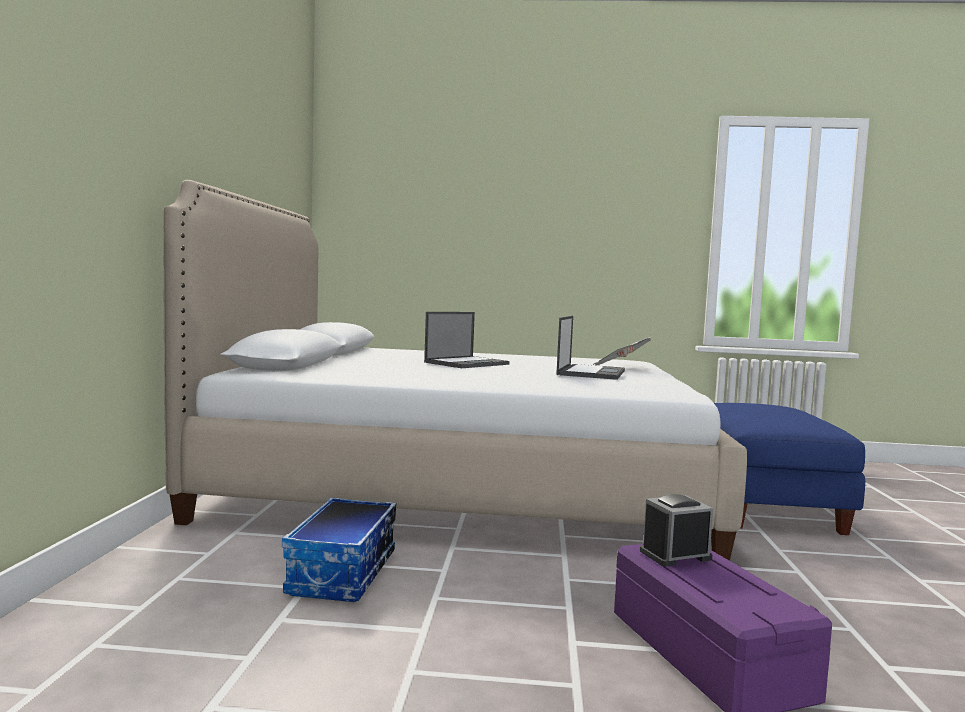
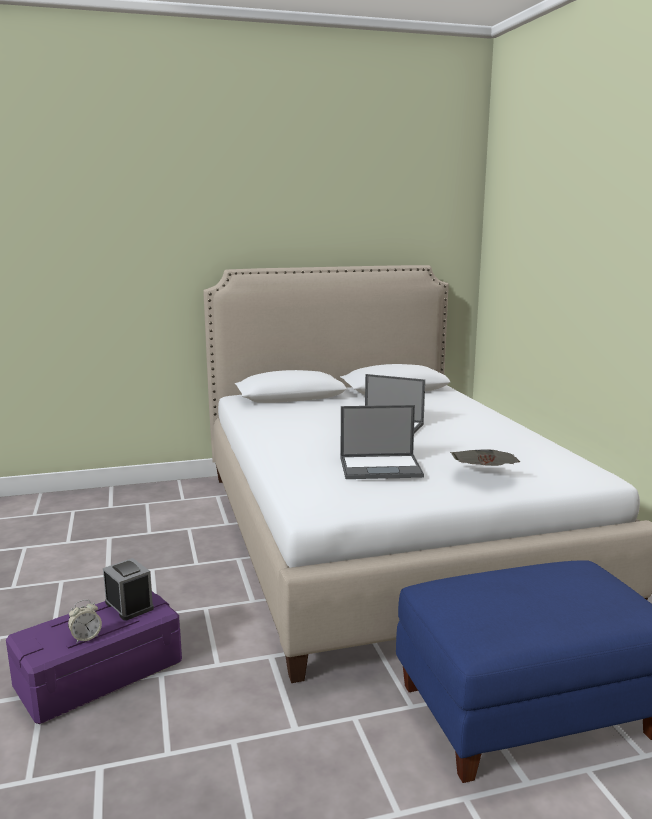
camera: 70 degrees right, 10 degrees up
storage box [282,497,396,602] -> none
none -> alarm clock [68,600,102,643]

